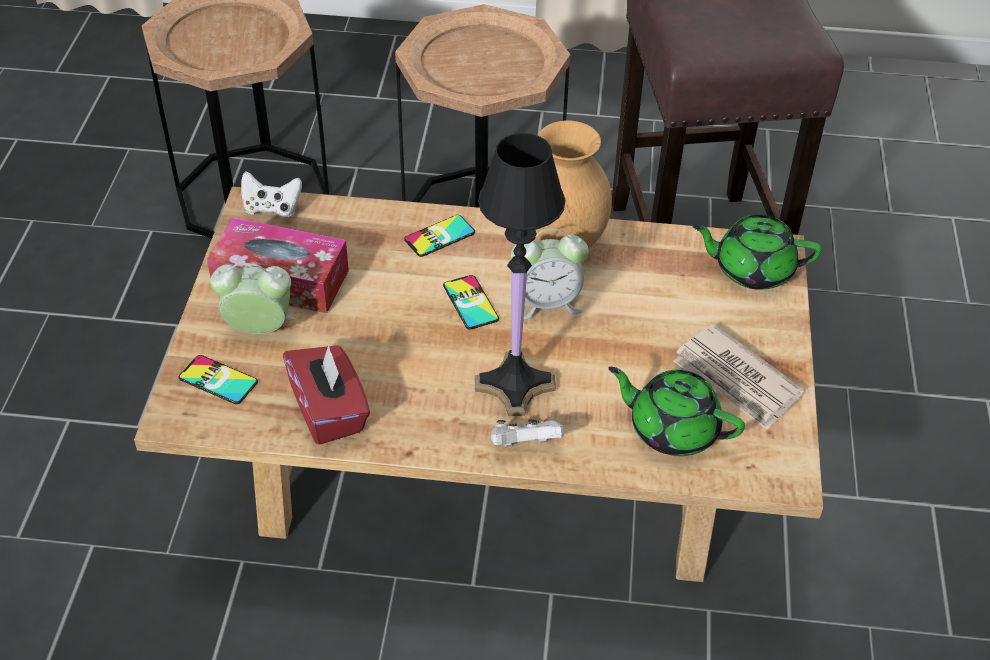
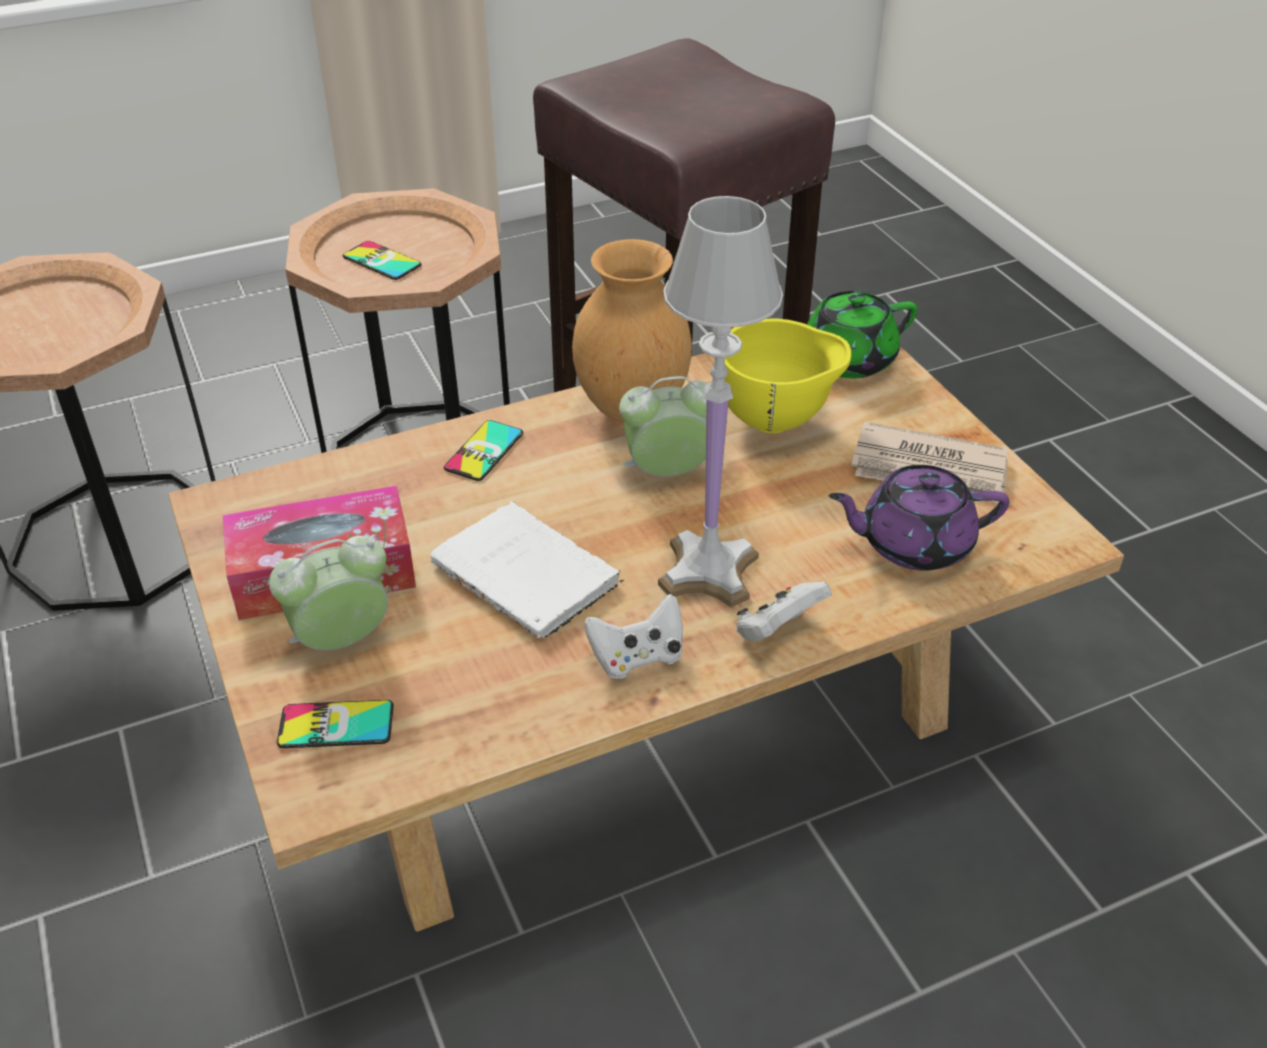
camera: 30 degrees left, 5 degrees down
white game controller [241,172,302,218] -> white game controller moved to [584,594,683,679]
red tissue box [283,345,370,445] -> none
phone [443,275,499,330] -> phone moved to [343,241,422,280]
black table lamp [475,133,565,416] -> white table lamp [658,196,783,607]
alarm clock [511,229,589,319] -> alarm clock turned 150 degrees counterclockwise [619,376,708,476]
green teapot [608,367,745,456] -> purple teapot [829,465,1010,571]
none -> white book [431,501,624,638]
none -> yellow bowl [725,319,851,433]

